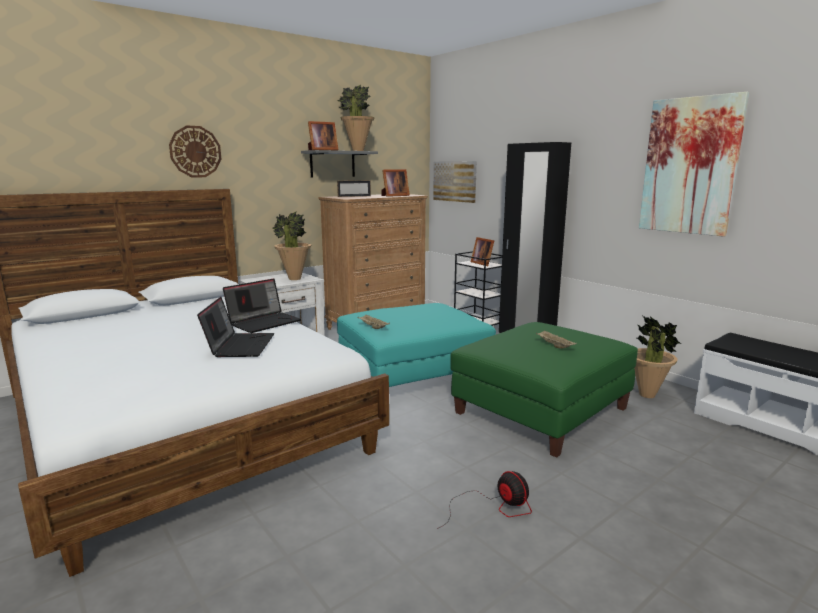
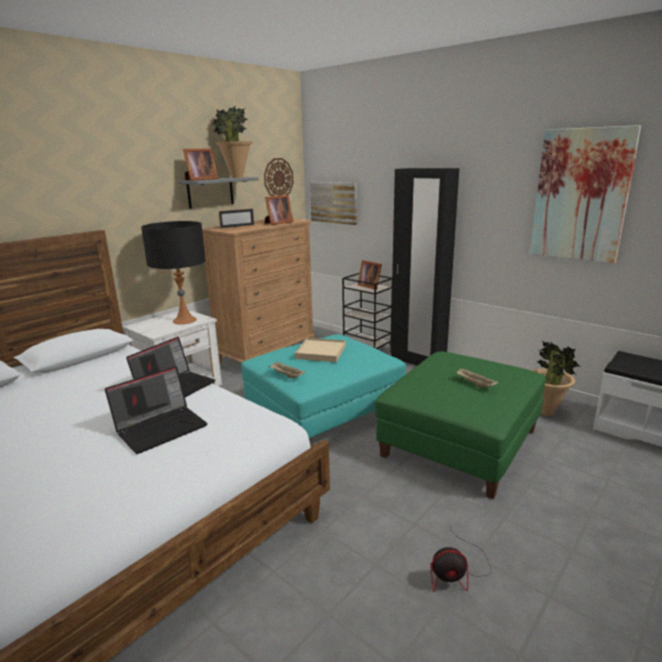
camera: 10 degrees left, 5 degrees up
wall clock [169,125,221,178] -> wall clock moved to [264,158,293,196]
laptop [197,297,274,357] -> laptop turned 60 degrees clockwise [105,366,208,454]
potted plant [272,211,311,280] -> black table lamp [141,221,206,325]
fan [437,471,532,529] -> fan turned 135 degrees clockwise [430,527,491,592]
none -> beige tray [295,338,346,362]

